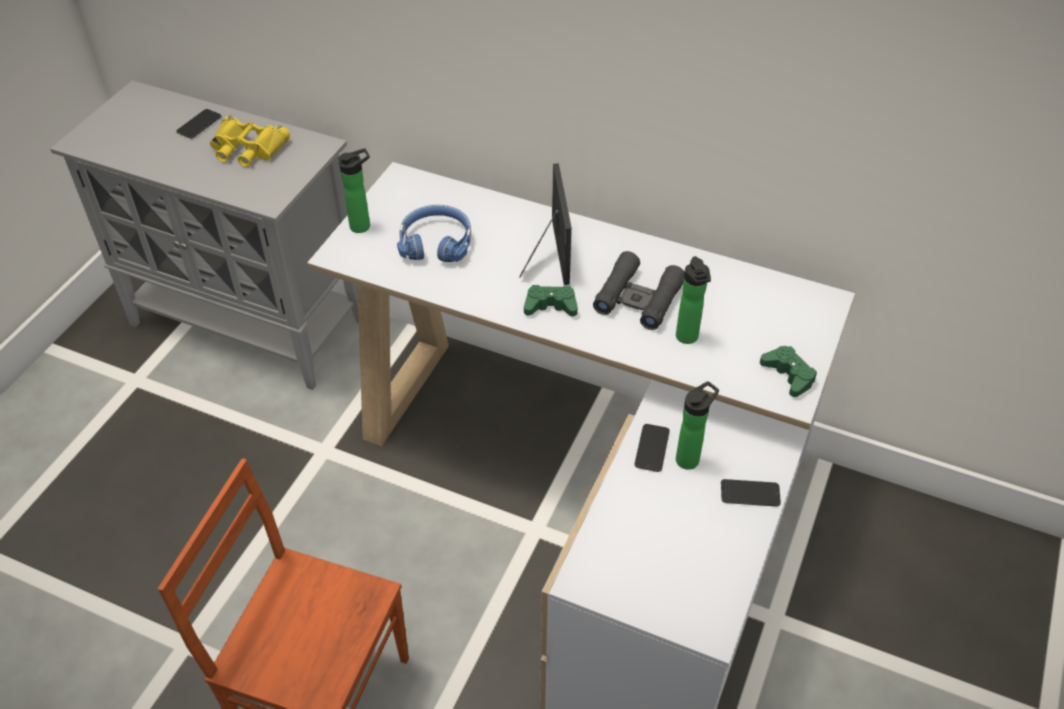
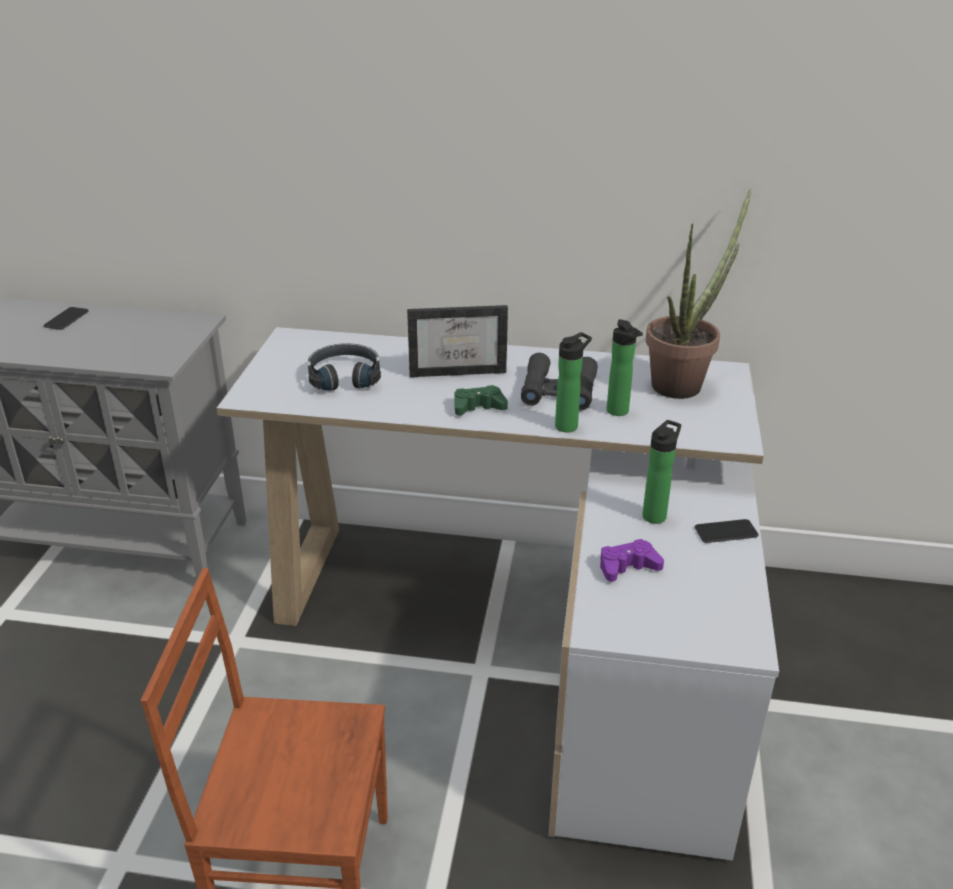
camera: 15 degrees left, 15 degrees down
yellow binoculars [210,115,290,167] -> none
bottle [338,148,370,233] -> bottle moved to [555,332,592,432]
blue headphones [397,205,471,262] -> black headphones [308,343,381,391]
picture frame [519,163,572,285] -> picture frame turned 105 degrees clockwise [407,305,508,377]
phone [635,424,670,472] -> none
green game controller [760,346,817,397] -> none
none -> purple game controller [600,539,664,582]
none -> potted plant [646,188,752,399]

